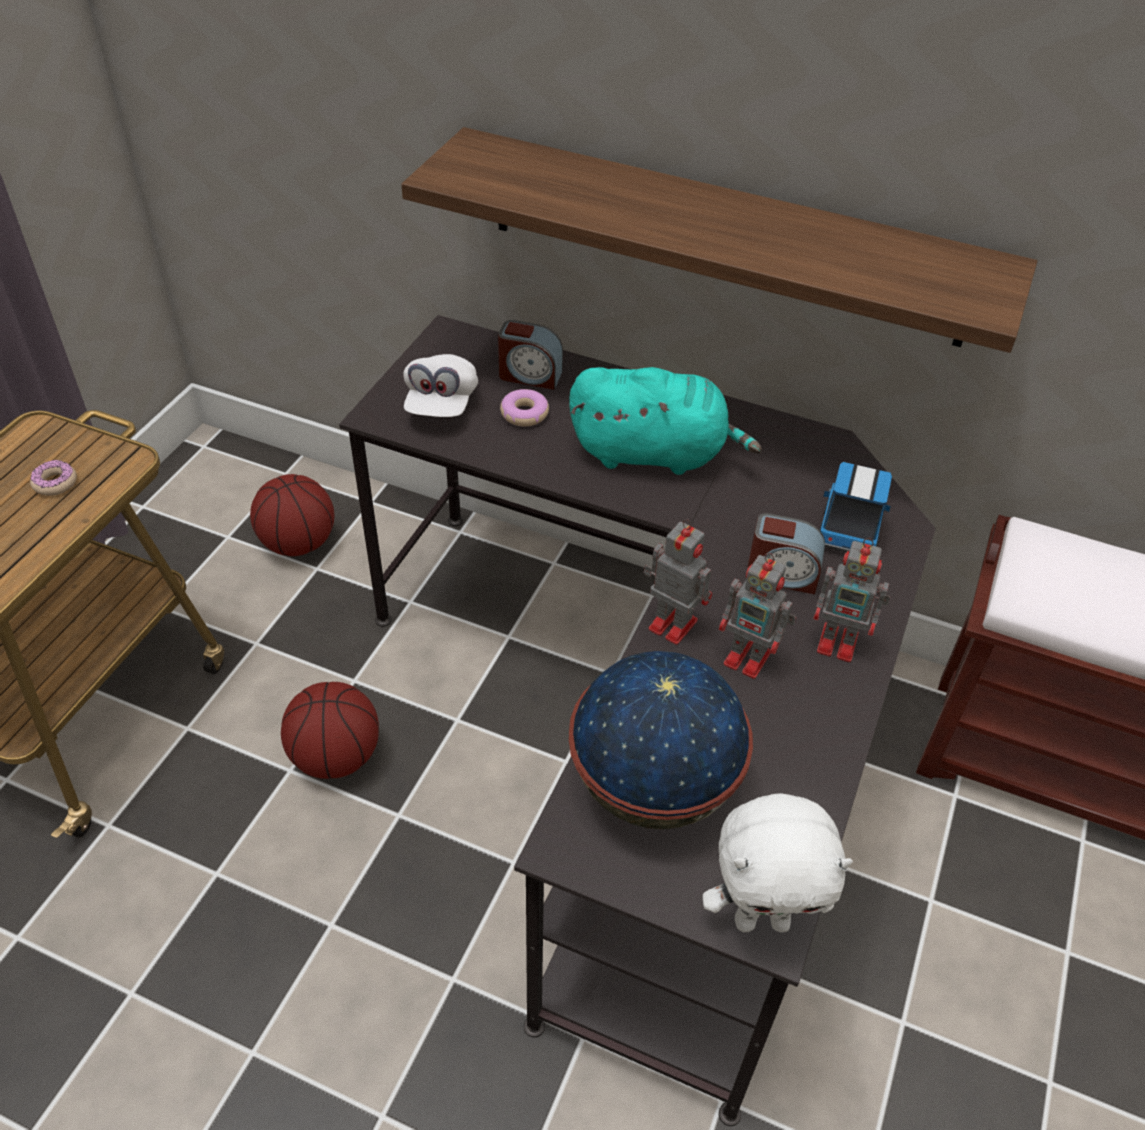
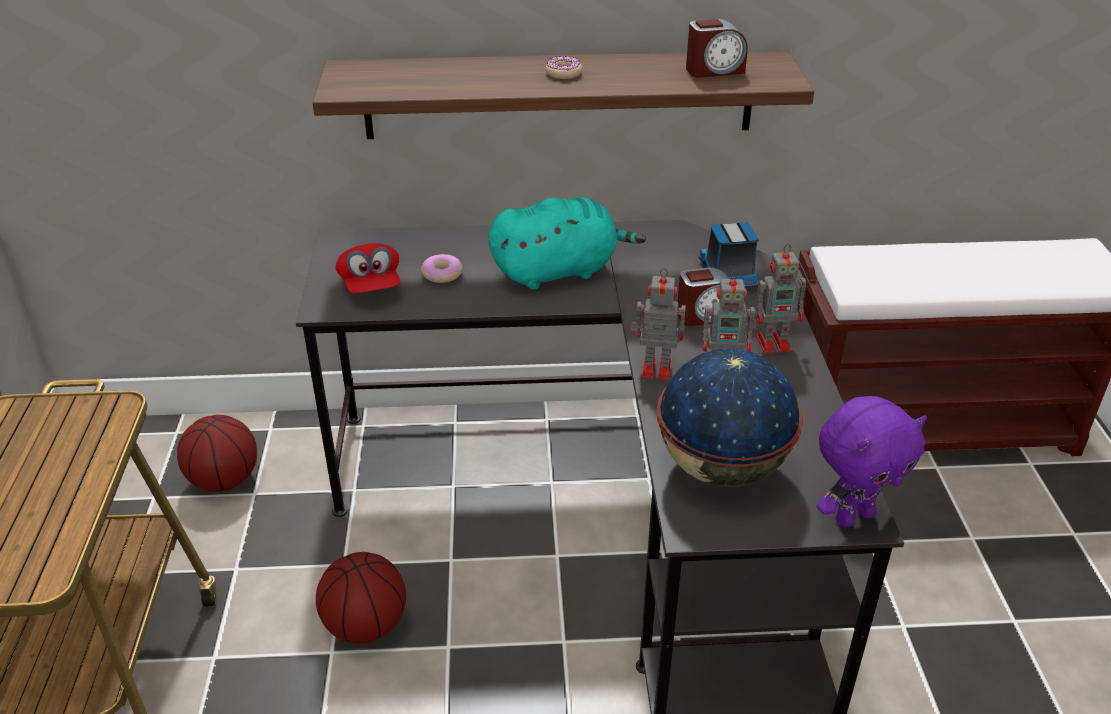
camera: 25 degrees left, 10 degrees down
donut [30,460,77,496] -> donut moved to [546,56,582,79]
white cap [403,354,478,417] -> red cap [335,243,400,293]
alarm clock [498,320,563,390] -> alarm clock moved to [686,19,748,78]
white plush toy [703,793,853,932] -> purple plush toy [817,396,927,528]

